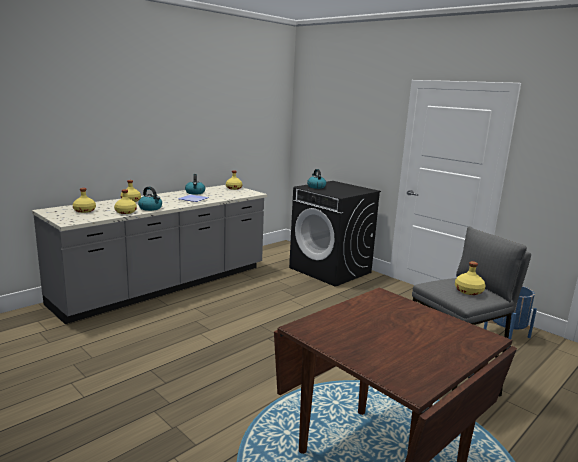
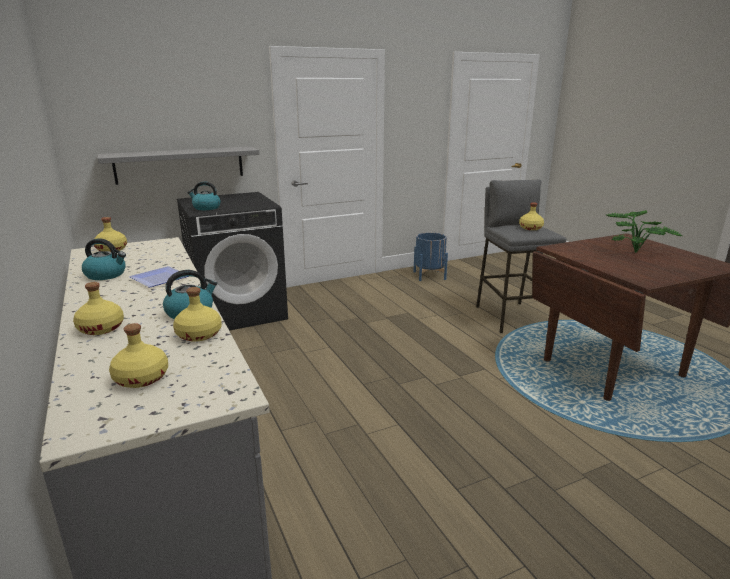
camera: 70 degrees left, 5 degrees up
none -> grey shelf [97,147,260,185]
none -> potted plant [606,210,682,253]

